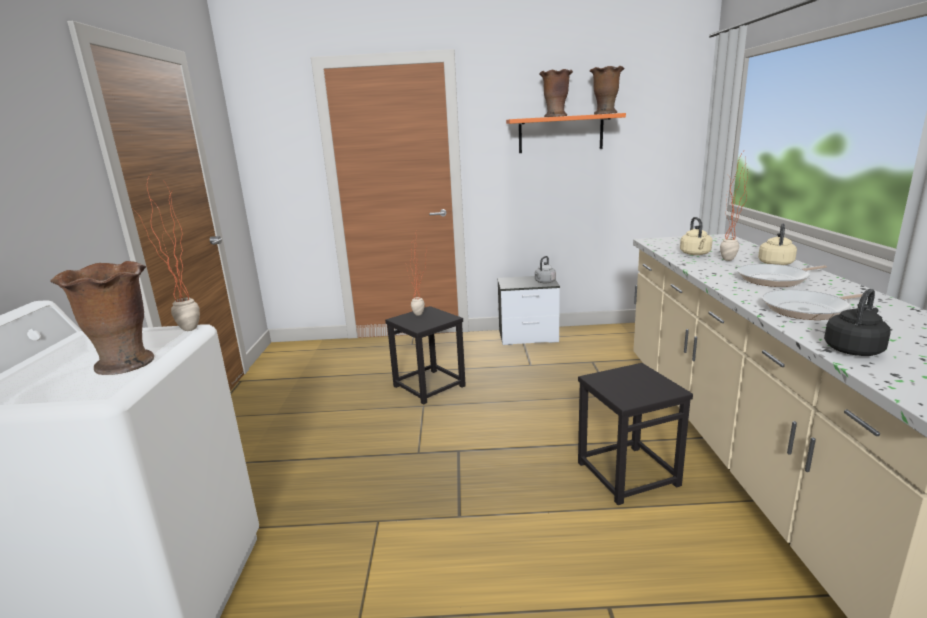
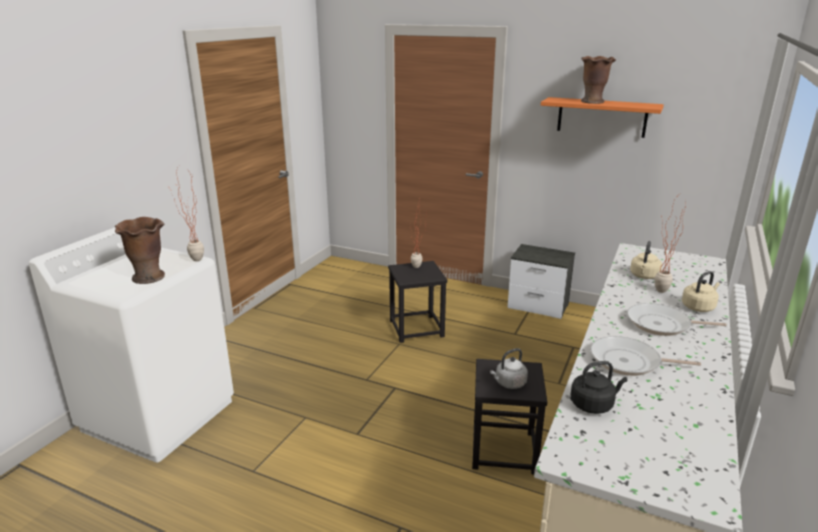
camera: 25 degrees right, 5 degrees up
grey kettle [535,256,556,284] -> grey kettle moved to [490,348,528,389]
brown vase [590,66,624,114] -> none

